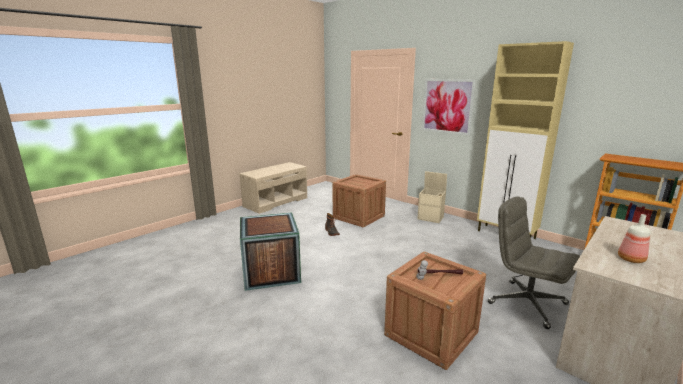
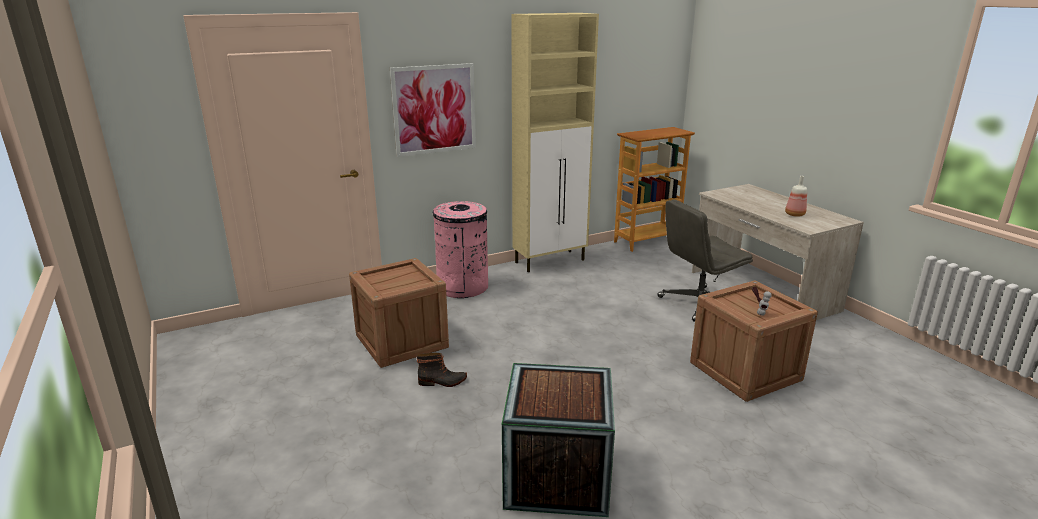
camera: 70 degrees left, 5 degrees up
beige bench [239,162,307,214] -> none
beige storage box [417,171,447,223] -> pink trash can [433,201,488,298]

